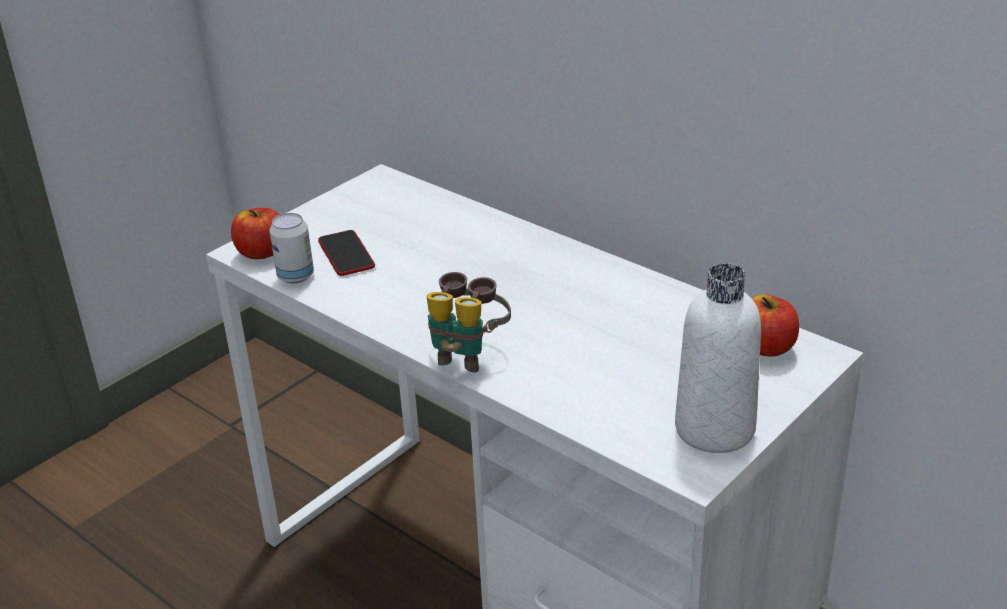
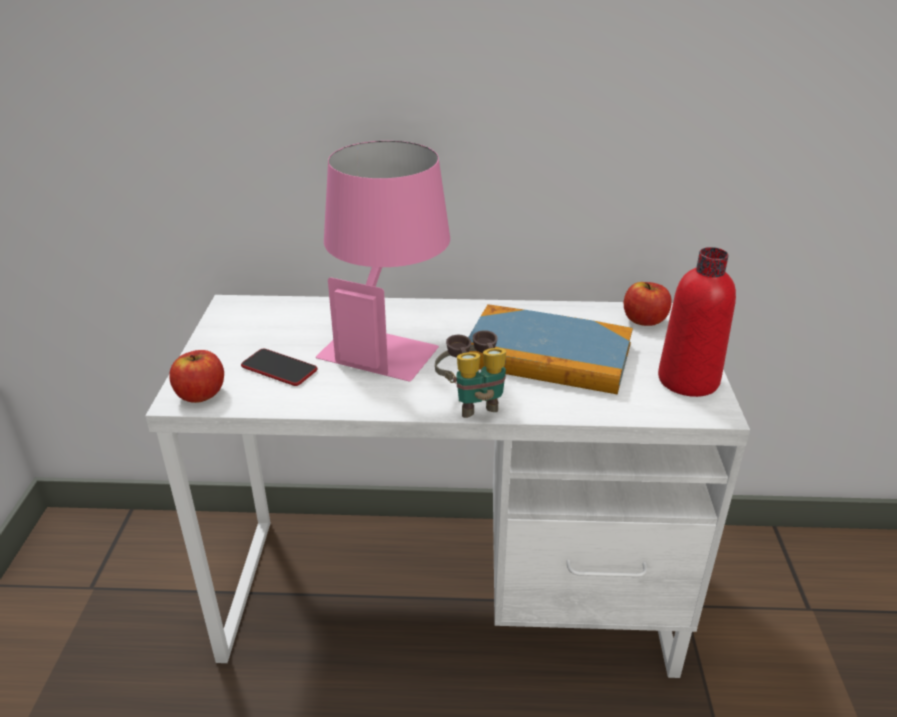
camera: 40 degrees left, 0 degrees up
can [270,213,314,284] -> none
white bottle [675,263,761,453] -> red bottle [658,247,736,397]
none -> pink table lamp [316,141,450,381]
none -> book [468,304,633,395]

